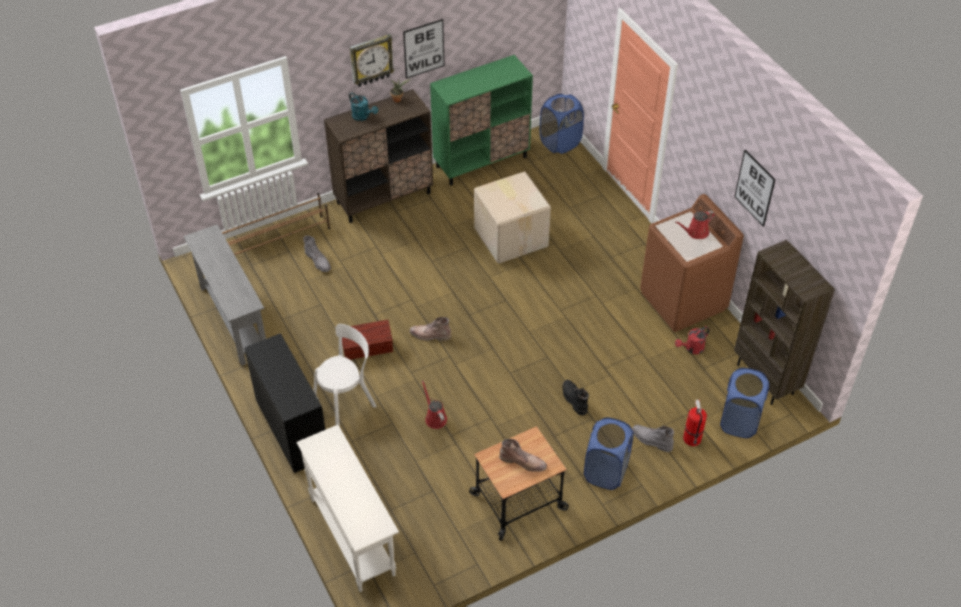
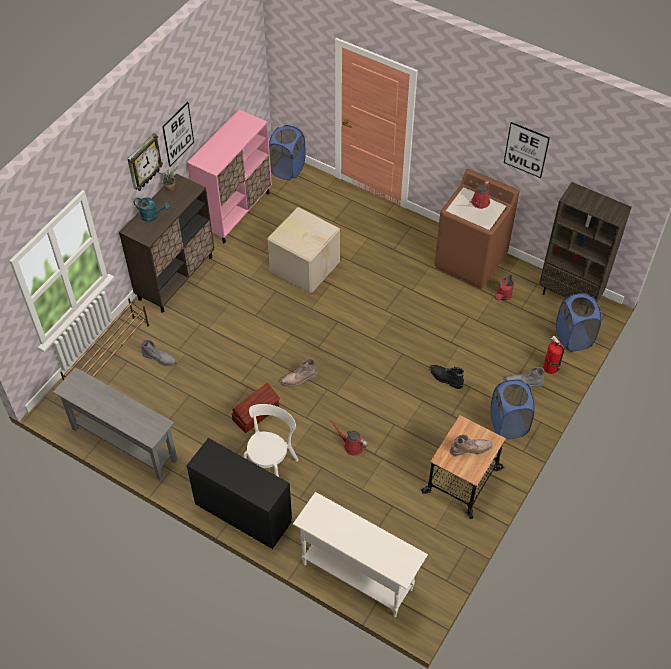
camera: 30 degrees left, 5 degrees up
green cabinet [430,55,533,186] -> pink cabinet [187,109,272,243]

